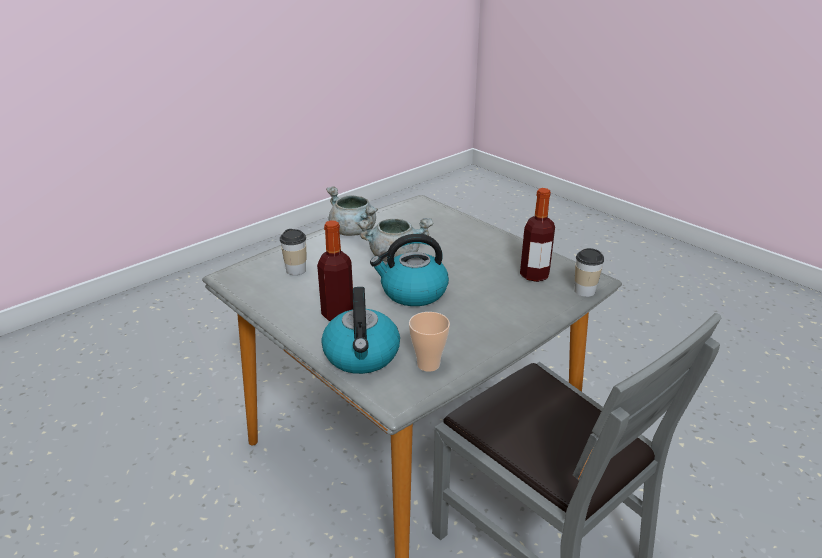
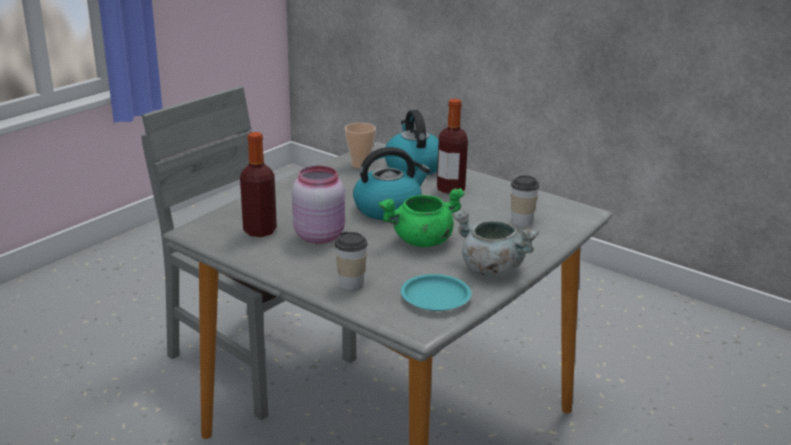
camera: 170 degrees right, 5 degrees down
grey cooking pot [358,218,433,262] -> green cooking pot [378,188,465,247]
cup [574,248,604,297] -> cup moved to [335,232,368,290]
none -> pink jar [292,166,345,244]
none -> turquoise plate [401,274,471,311]

